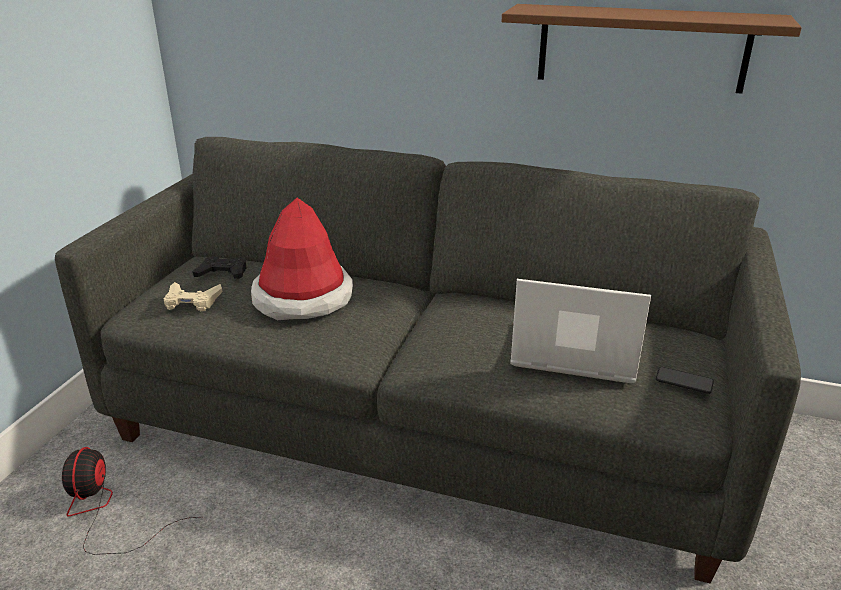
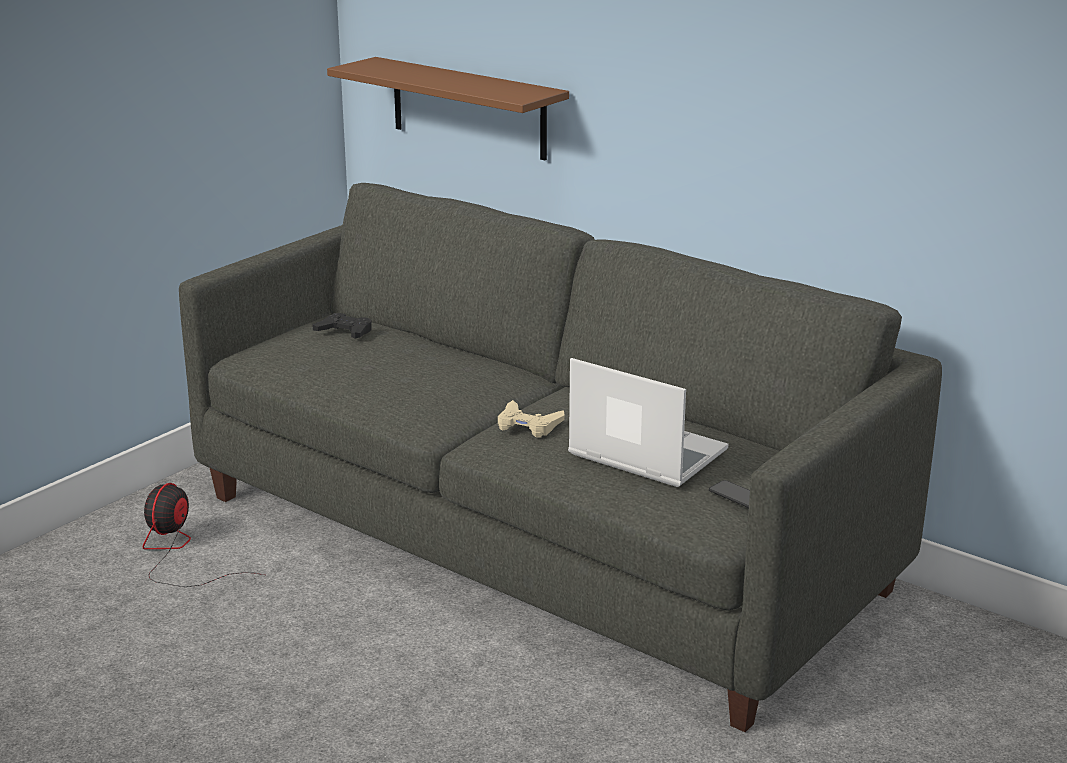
camera: 20 degrees right, 5 degrees down
beige game controller [164,282,223,311] -> beige game controller moved to [498,400,565,438]
hat [251,198,353,320] -> none
brown shelf [502,4,802,94] -> brown shelf moved to [327,57,569,160]

